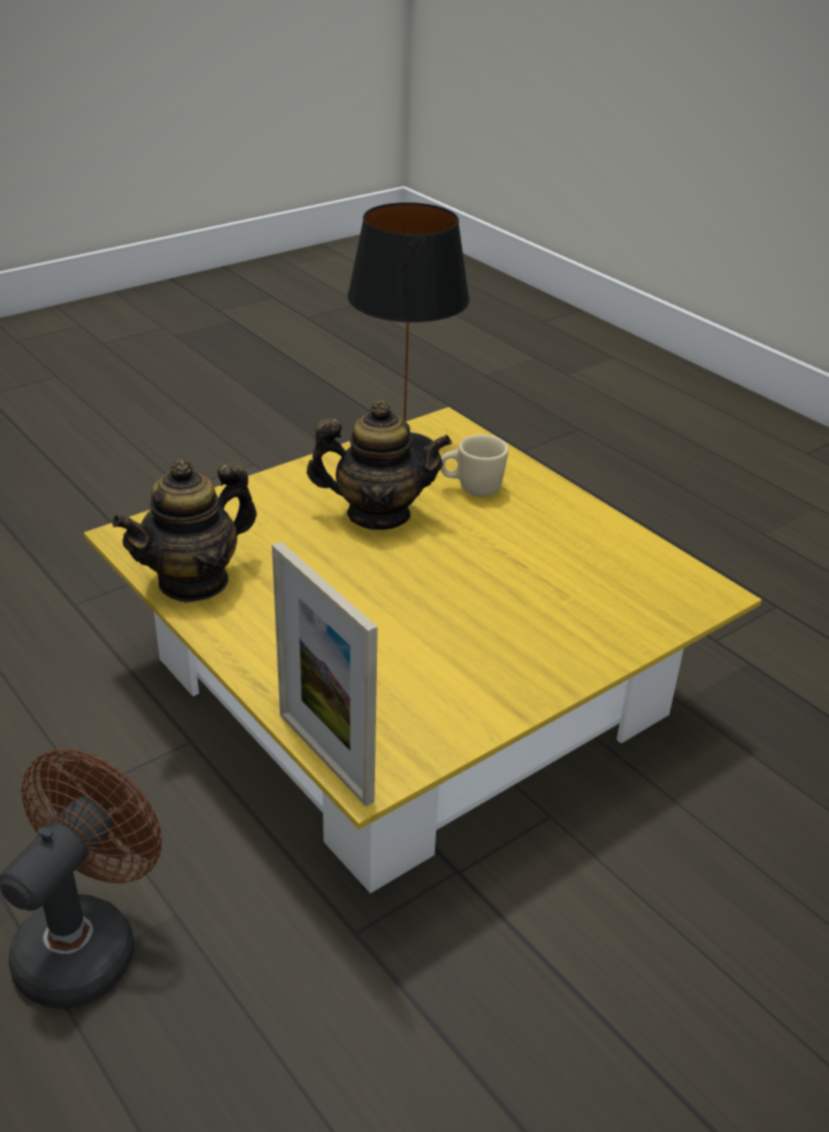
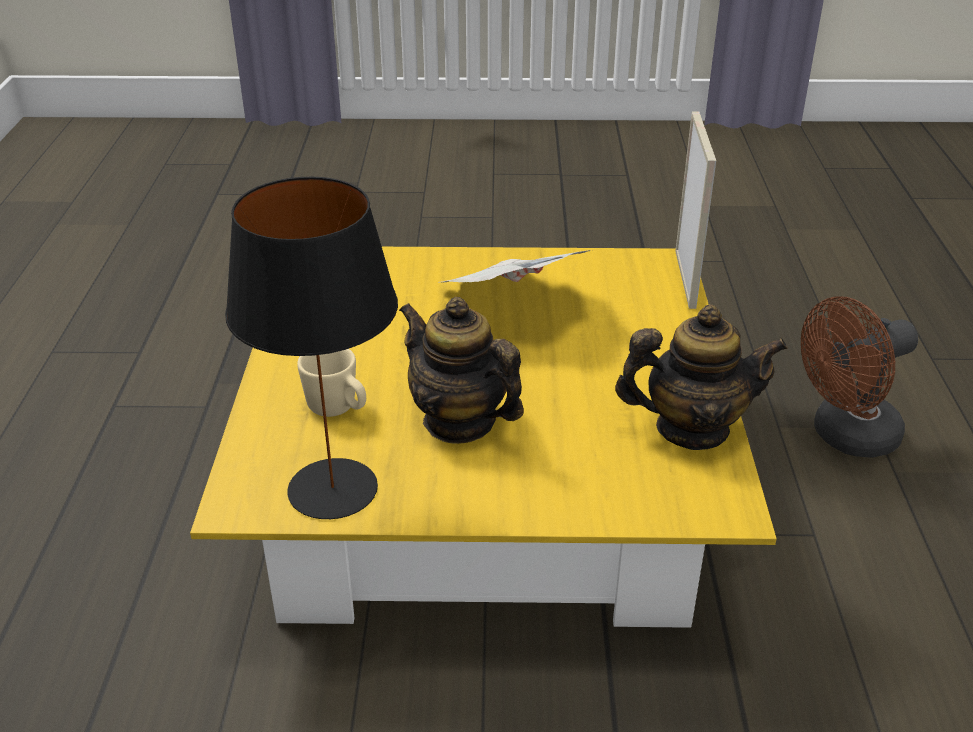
camera: 140 degrees left, 0 degrees up
none -> newspaper [441,250,590,283]

